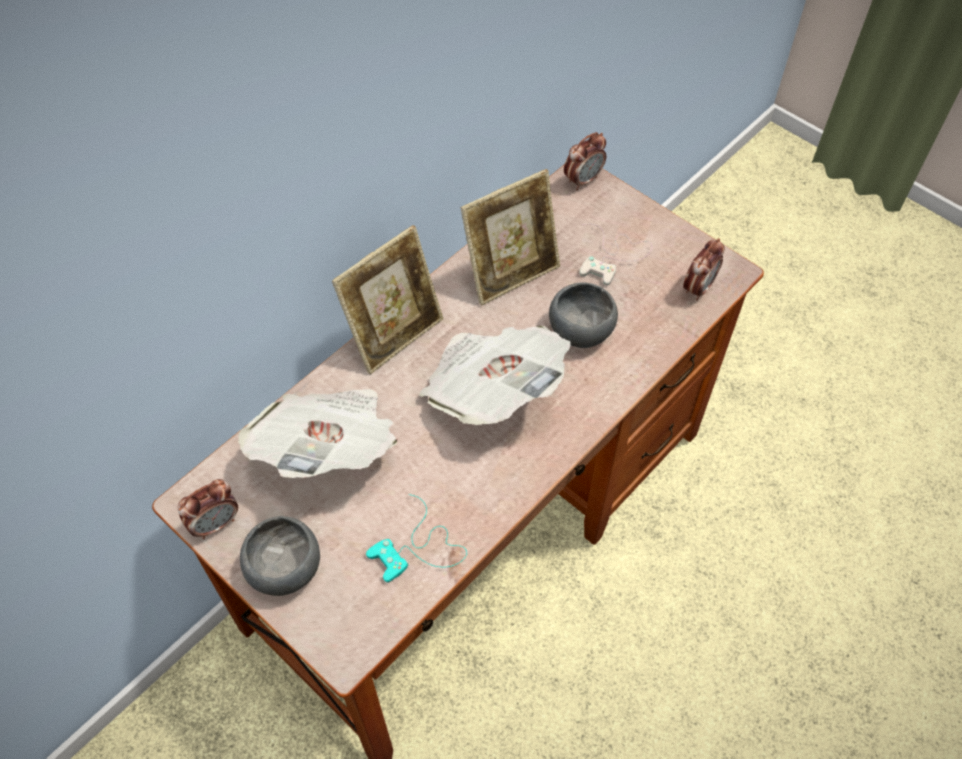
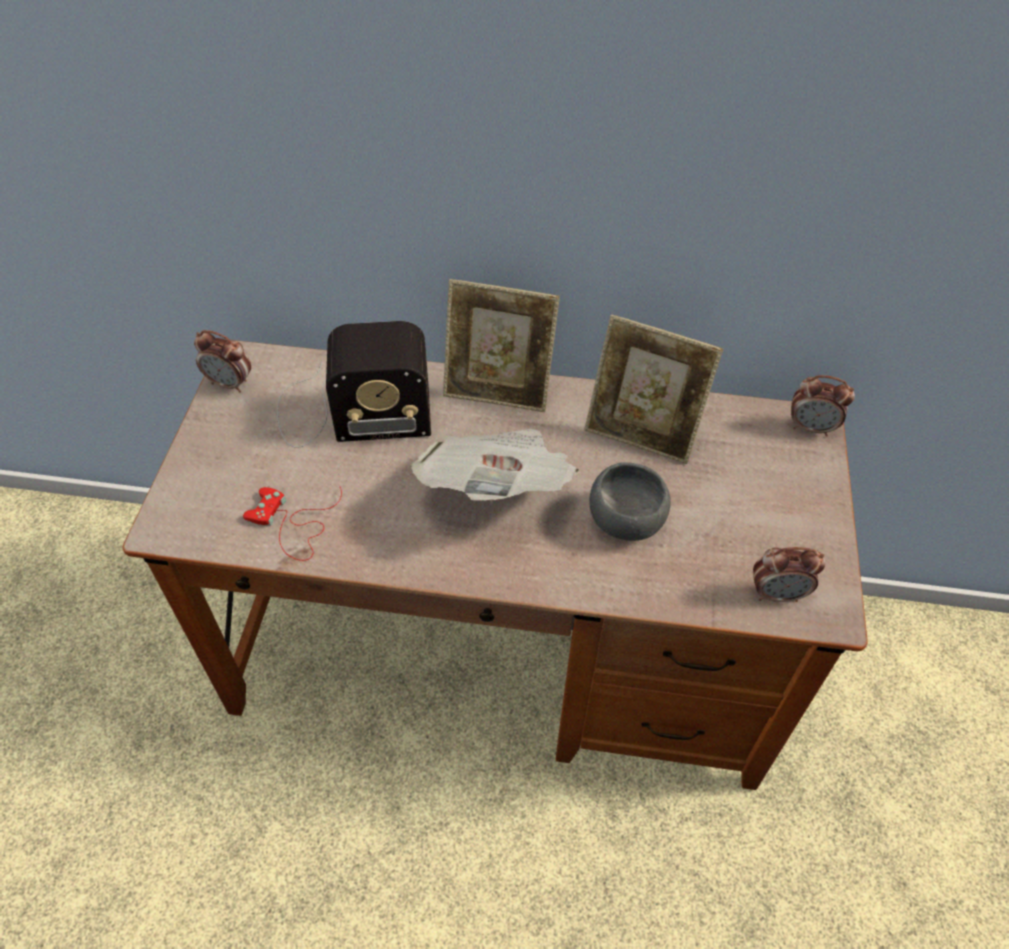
camera: 55 degrees right, 5 degrees down
newspaper [238,388,397,478] -> radio [277,321,431,448]
grey bowl [240,516,320,596] -> none
turquoise game controller [366,494,467,582] -> red game controller [243,486,342,561]
white game controller [579,224,652,285] -> none

